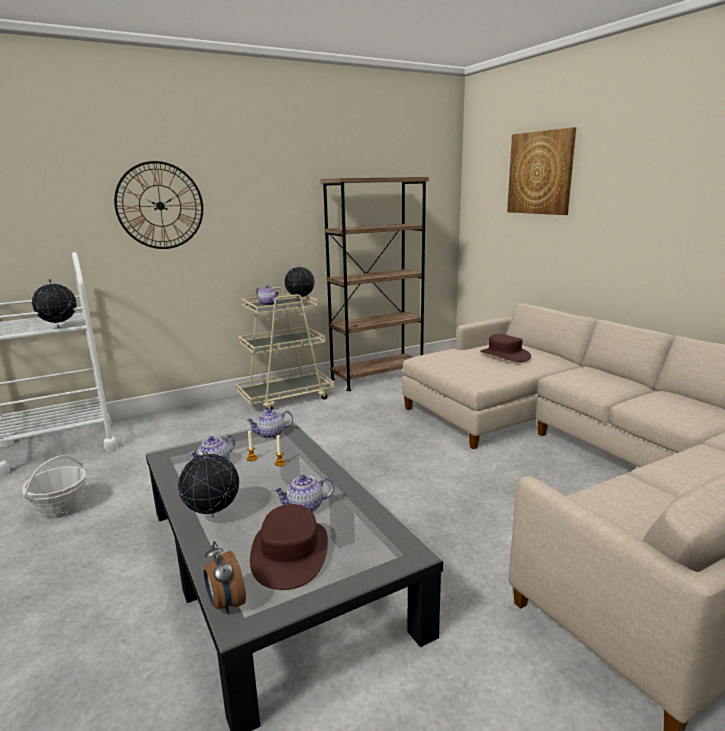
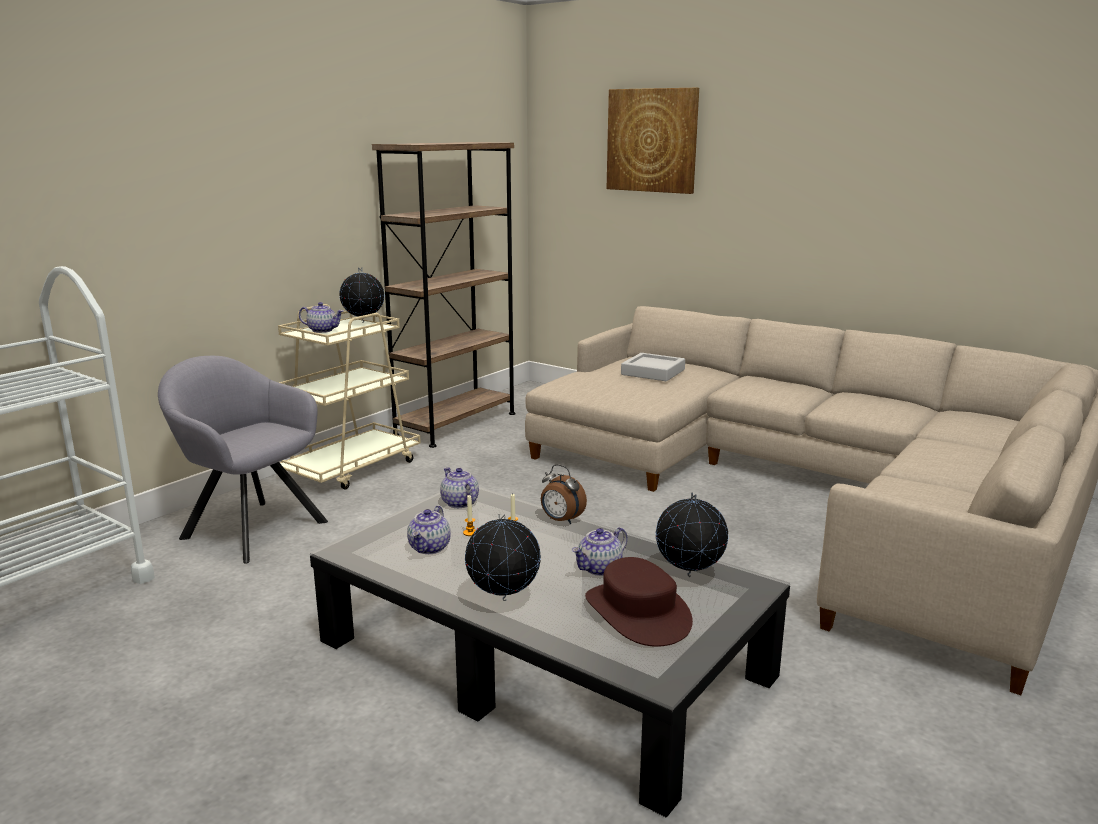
camera: 25 degrees left, 0 degrees up
basket [22,455,87,519] -> none
globe [32,279,76,328] -> globe moved to [656,492,728,577]
wall clock [114,161,203,249] -> none
alarm clock [204,541,246,614] -> alarm clock moved to [541,464,587,524]
teapot [246,409,293,439] -> teapot turned 105 degrees clockwise [440,467,479,508]
brown hat [480,334,531,362] -> grey tray [621,353,685,381]
none -> grey armchair [158,356,328,564]

